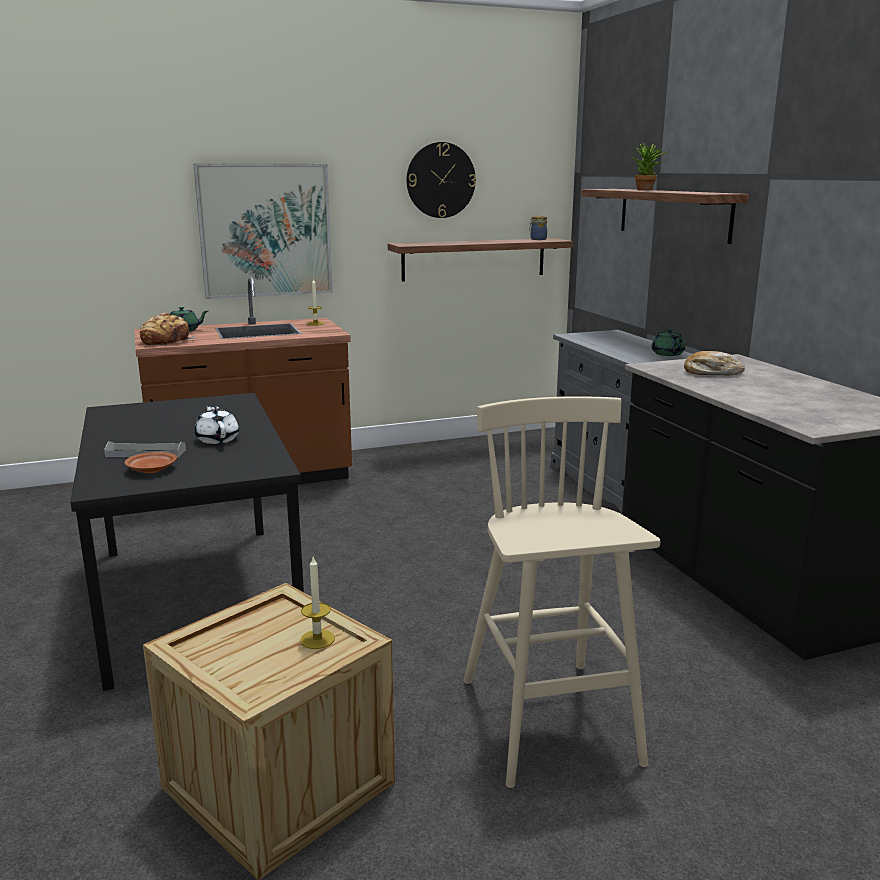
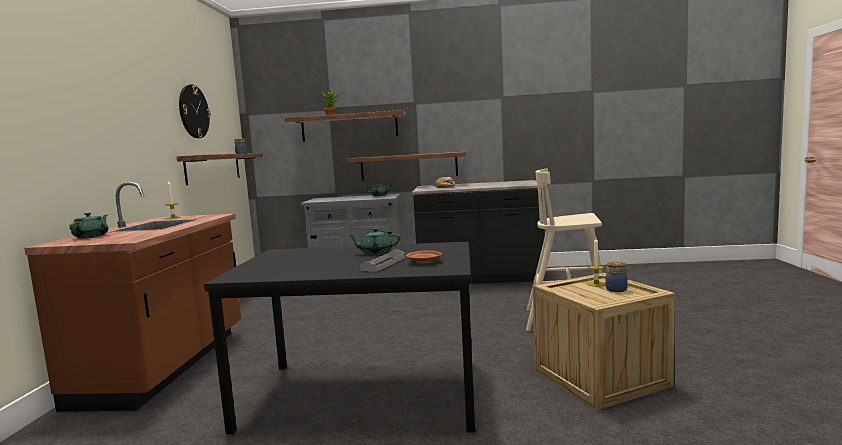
camera: 65 degrees left, 10 degrees down
bread [140,313,196,346] -> none
picture [193,164,333,299] -> none
white teapot [194,405,239,444] -> green teapot [348,228,400,255]
none -> shelf [347,152,466,181]
none -> jar [605,261,627,292]

